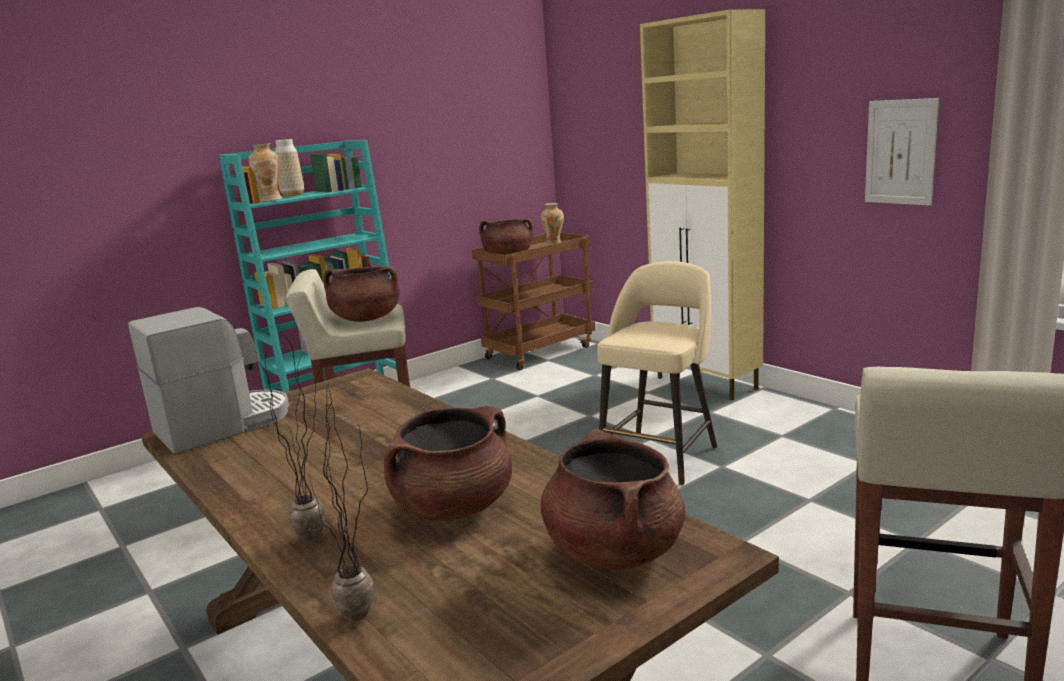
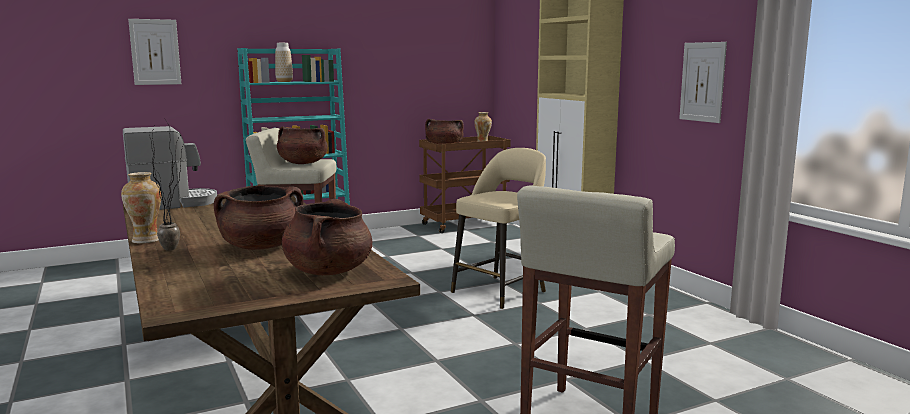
camera: 10 degrees right, 5 degrees down
vase [248,143,282,202] -> vase moved to [121,172,162,244]
potted plant [309,382,374,622] -> none
none -> picture [128,19,181,85]

